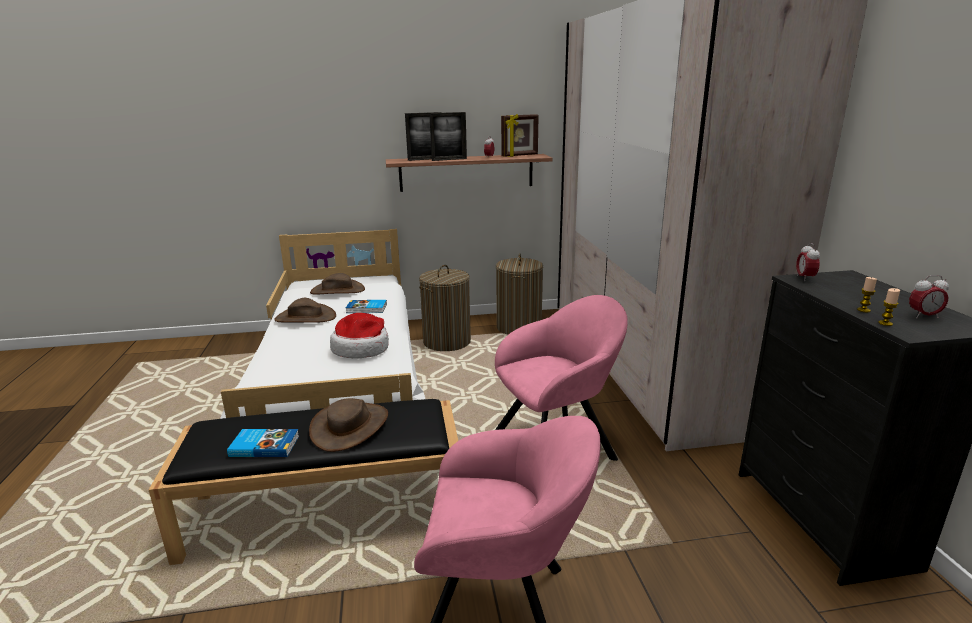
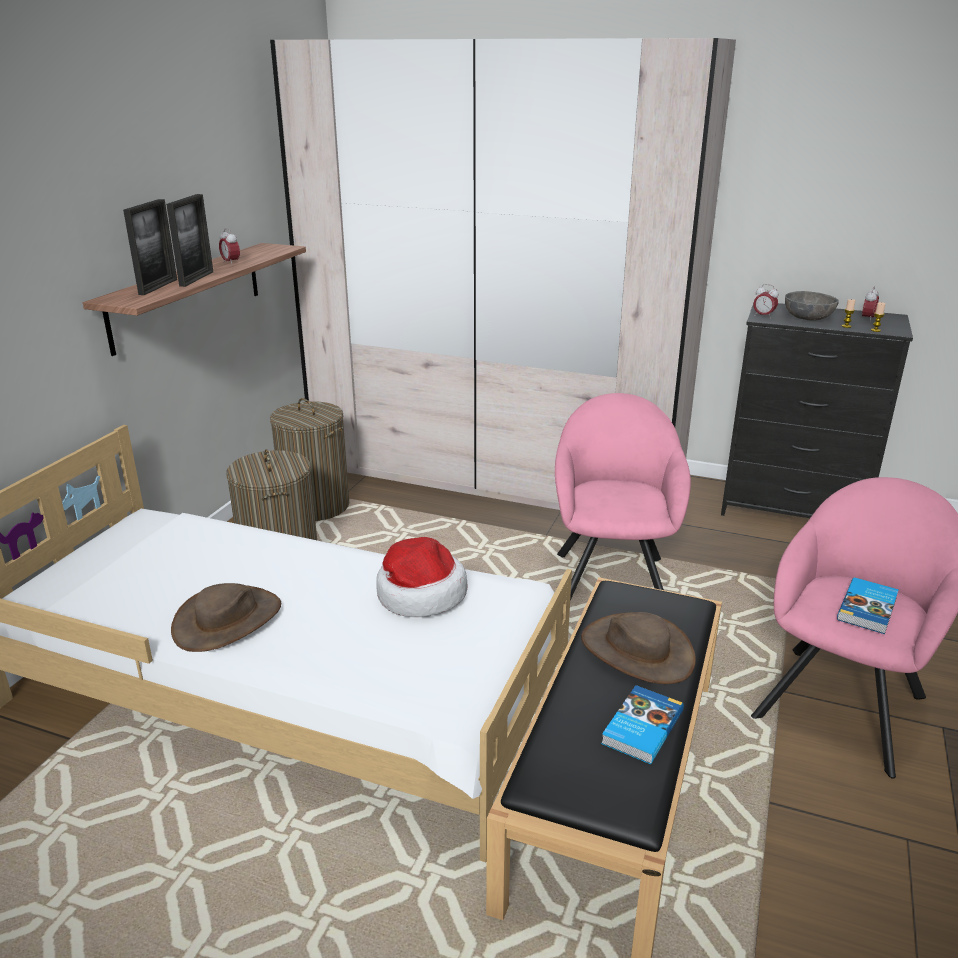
camera: 60 degrees left, 5 degrees up
brown hat [310,273,365,295] -> none
book [346,300,387,313] -> book moved to [837,577,899,634]
picture frame [501,114,539,157] -> none
none -> grey bowl [785,291,839,321]

